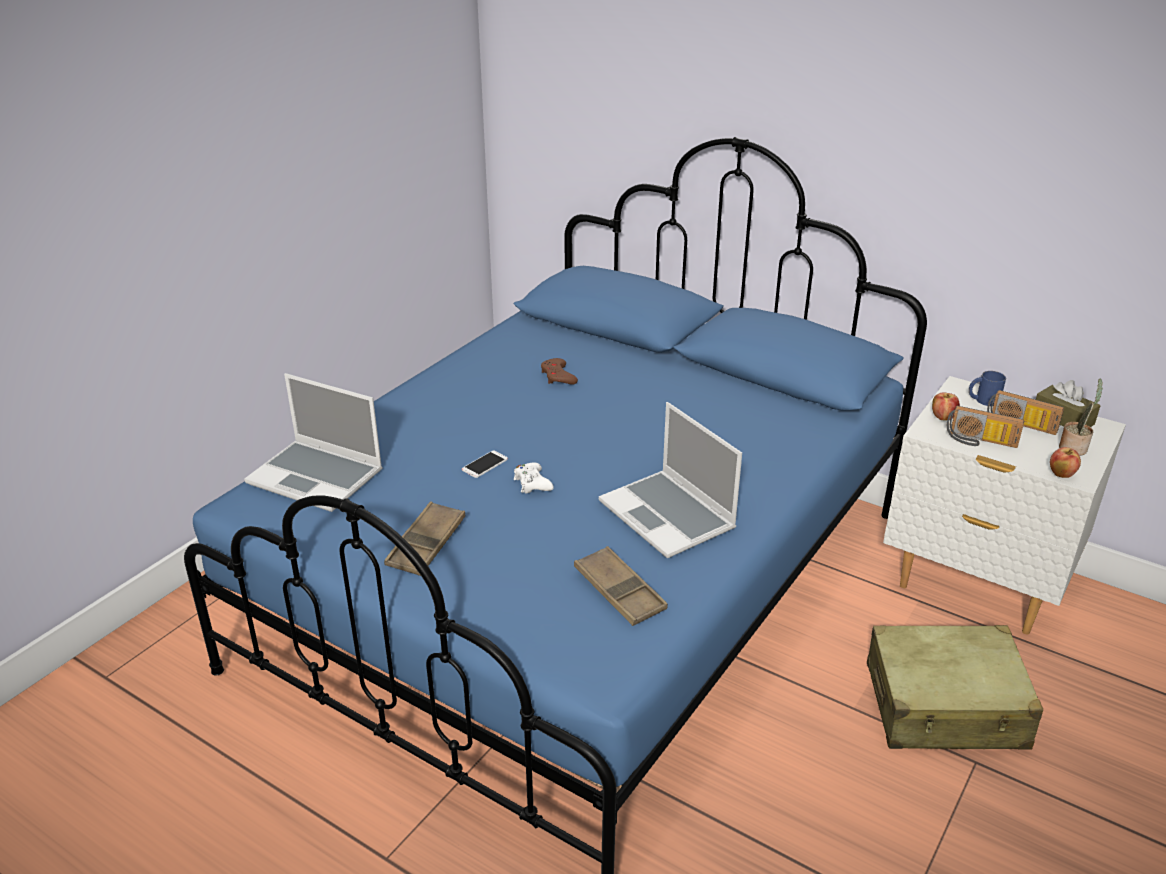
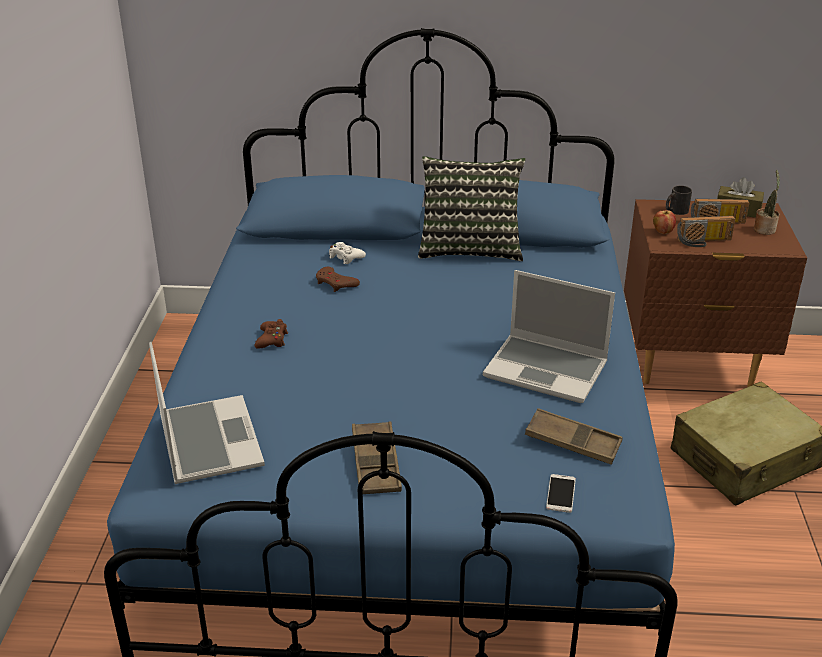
camera: 30 degrees left, 0 degrees up
laptop [244,373,383,512] -> laptop turned 105 degrees counterclockwise [149,342,265,484]
phone [462,450,508,478] -> phone moved to [546,474,576,513]
white game controller [513,462,554,493] -> white game controller moved to [329,242,366,264]
white nightstand [883,376,1126,635] -> brown nightstand [624,199,807,387]
blue mug [969,371,1006,406] -> black mug [666,185,692,215]
apple [1050,447,1081,478] -> none
none -> brown game controller [255,319,288,349]
none -> pillow [418,156,525,261]

